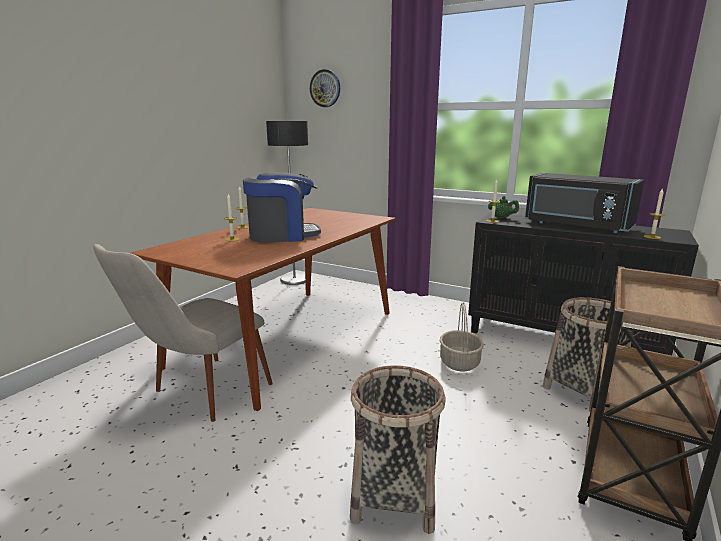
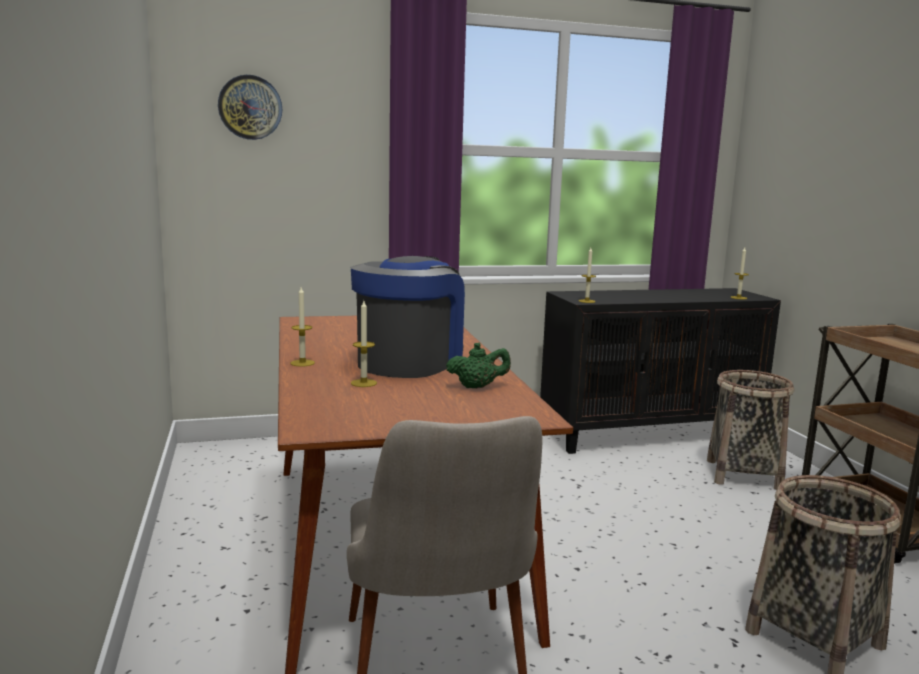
camera: 45 degrees left, 5 degrees down
floor lamp [266,121,308,285] -> none
basket [440,302,484,372] -> none
green teapot [488,196,519,218] -> green teapot moved to [446,342,511,389]
black microwave [525,173,644,233] -> none

